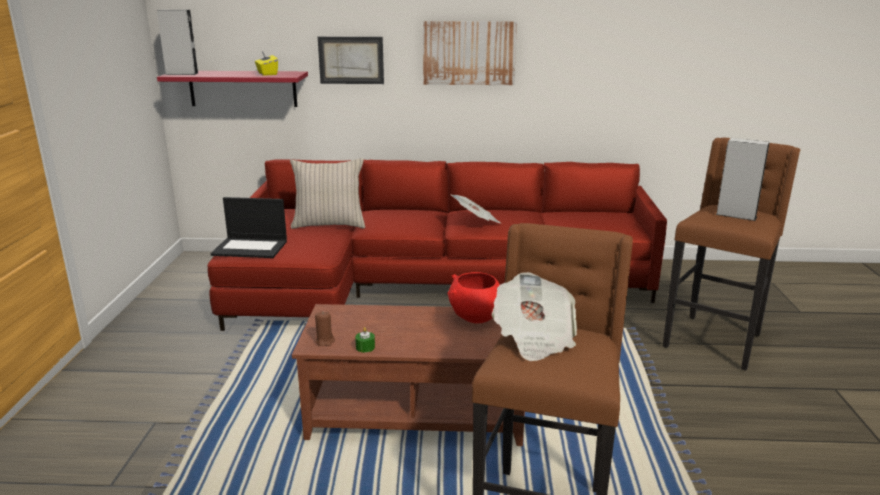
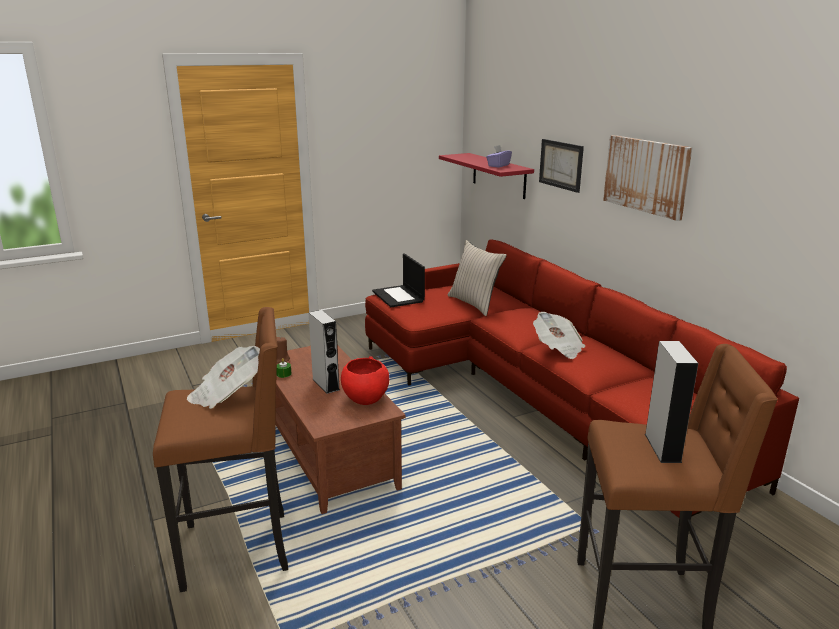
camera: 60 degrees right, 0 degrees up
grey speaker [157,10,198,75] -> grey speaker moved to [309,310,339,394]
yellow tissue box [255,50,278,76] -> purple tissue box [486,145,512,167]

